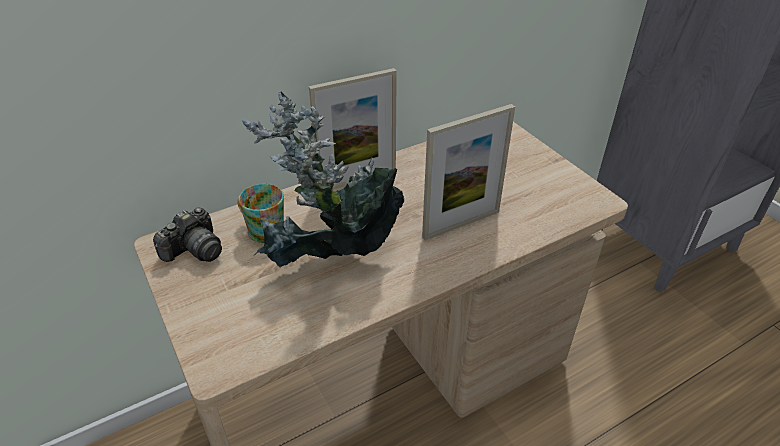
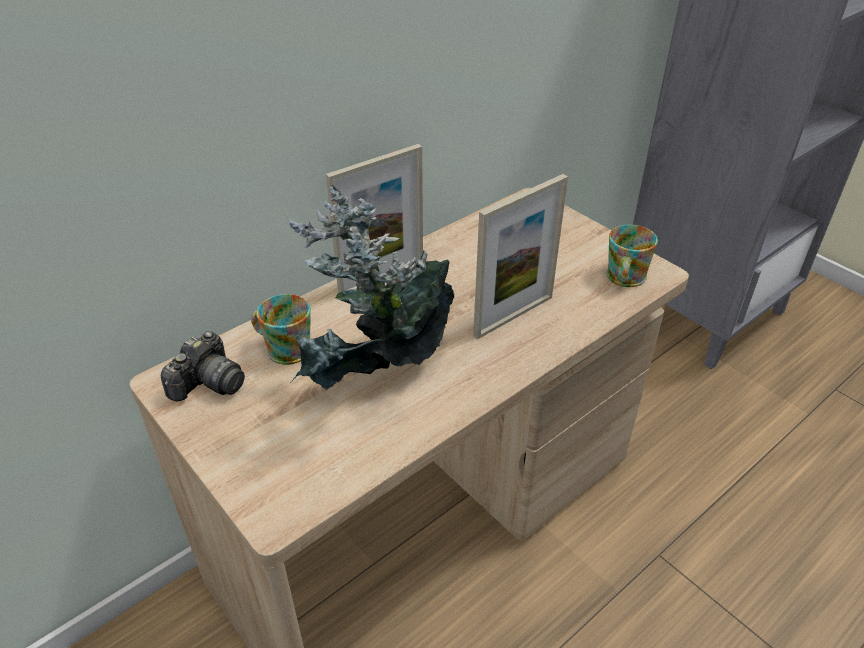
camera: 10 degrees left, 0 degrees up
none -> mug [607,225,658,287]

